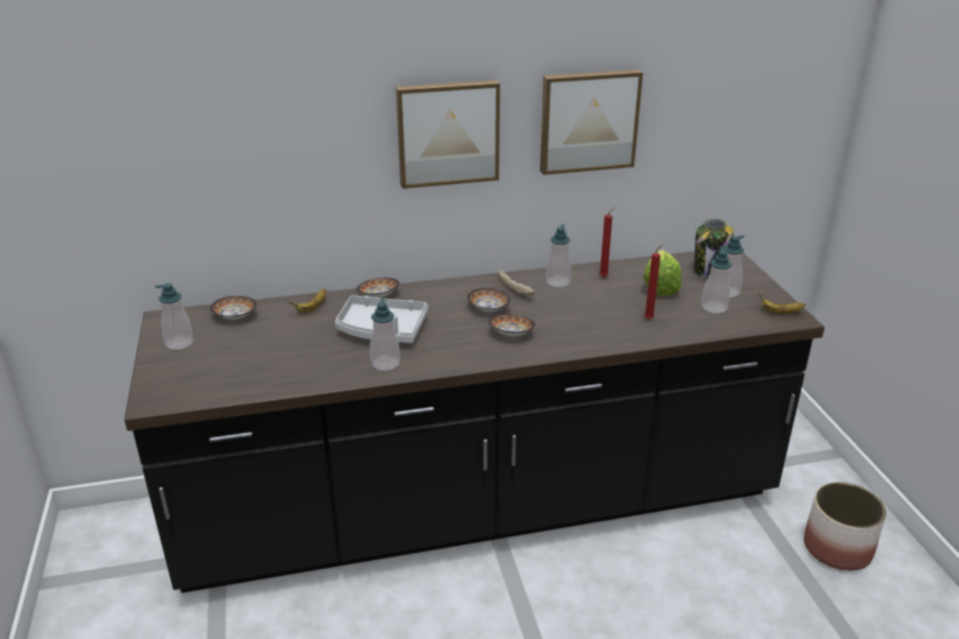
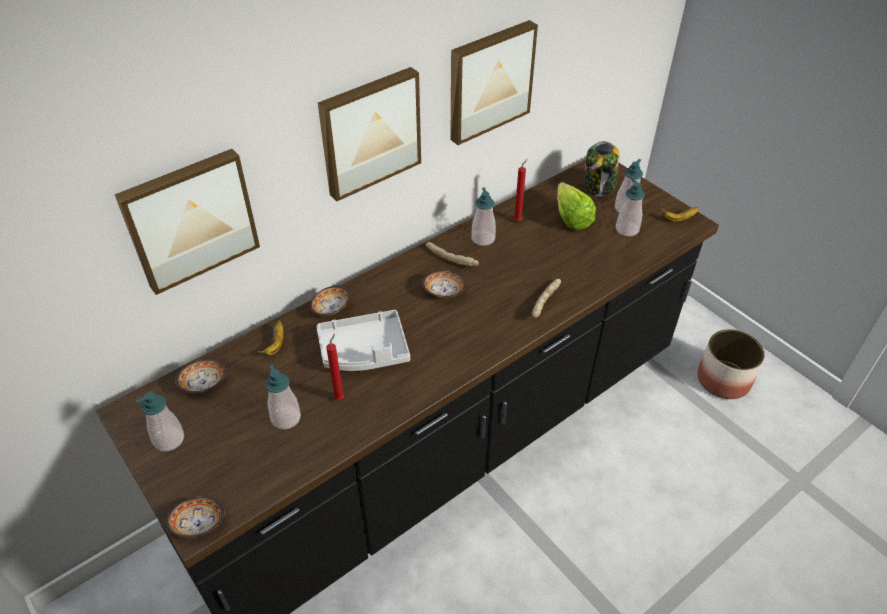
camera: 25 degrees left, 15 degrees up
soap dispenser [370,298,400,371] -> soap dispenser moved to [265,364,301,430]
bowl [488,314,535,336] -> bowl moved to [165,496,225,538]
red candle [644,244,663,319] -> red candle moved to [326,334,344,400]
none -> picture [115,149,260,295]
none -> bread [532,279,561,318]

